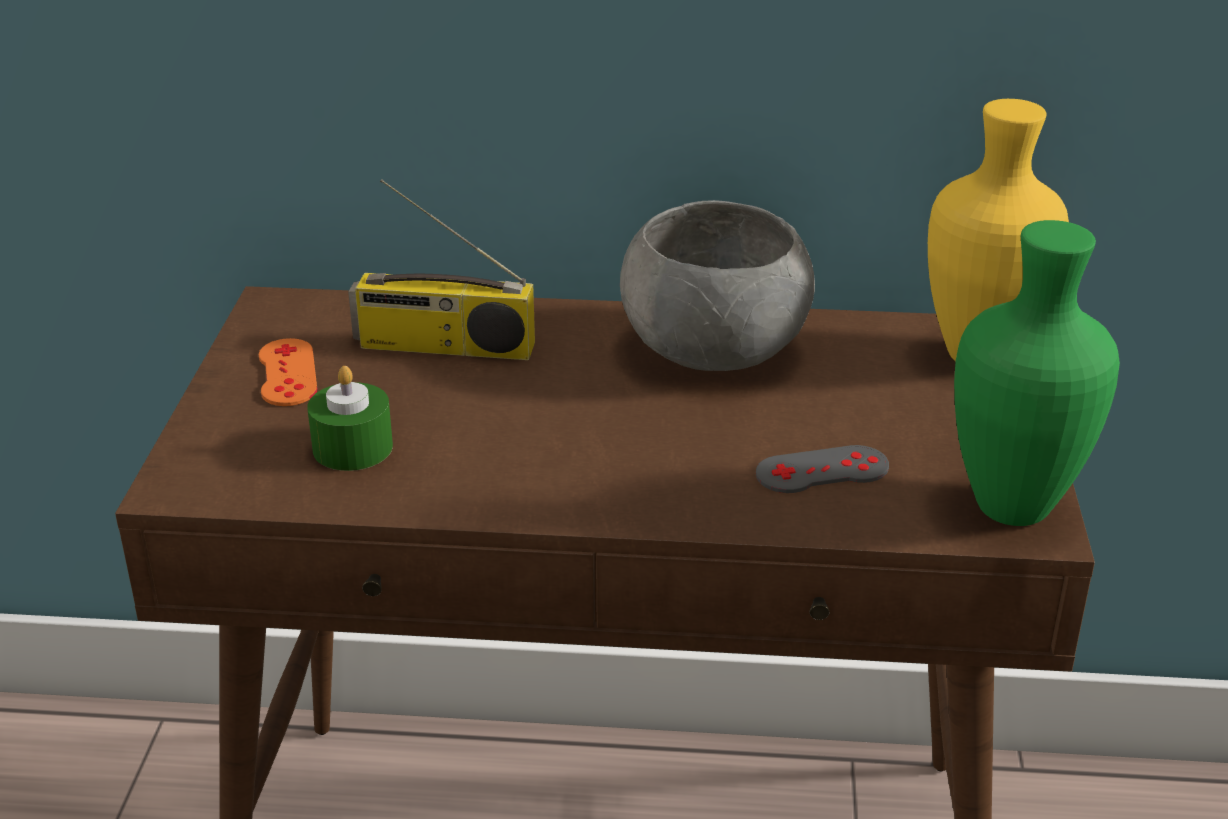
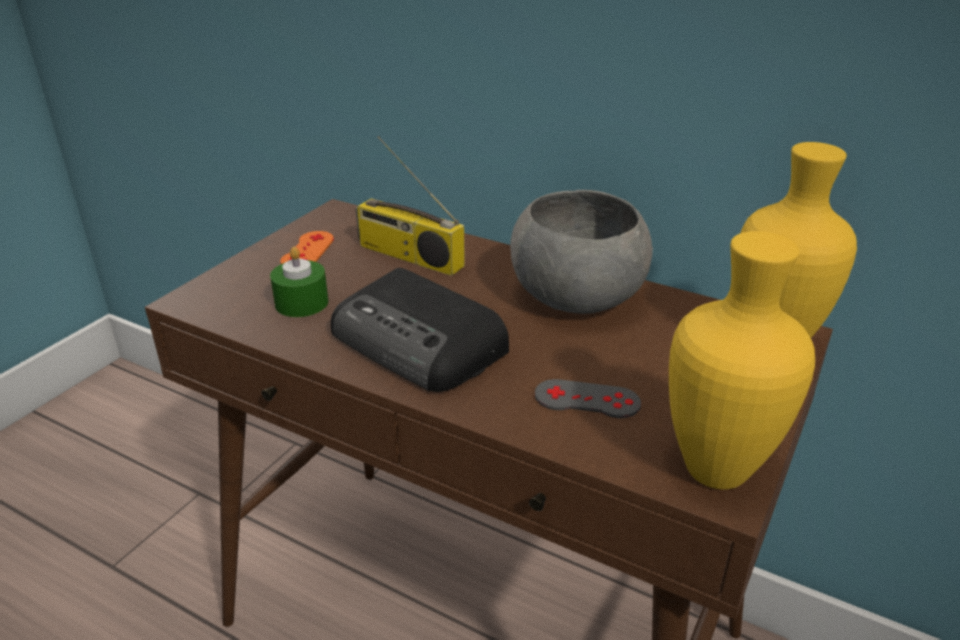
camera: 25 degrees right, 0 degrees up
green vase [954,220,1120,526] -> yellow vase [669,231,815,489]
none -> radio [331,268,509,392]

